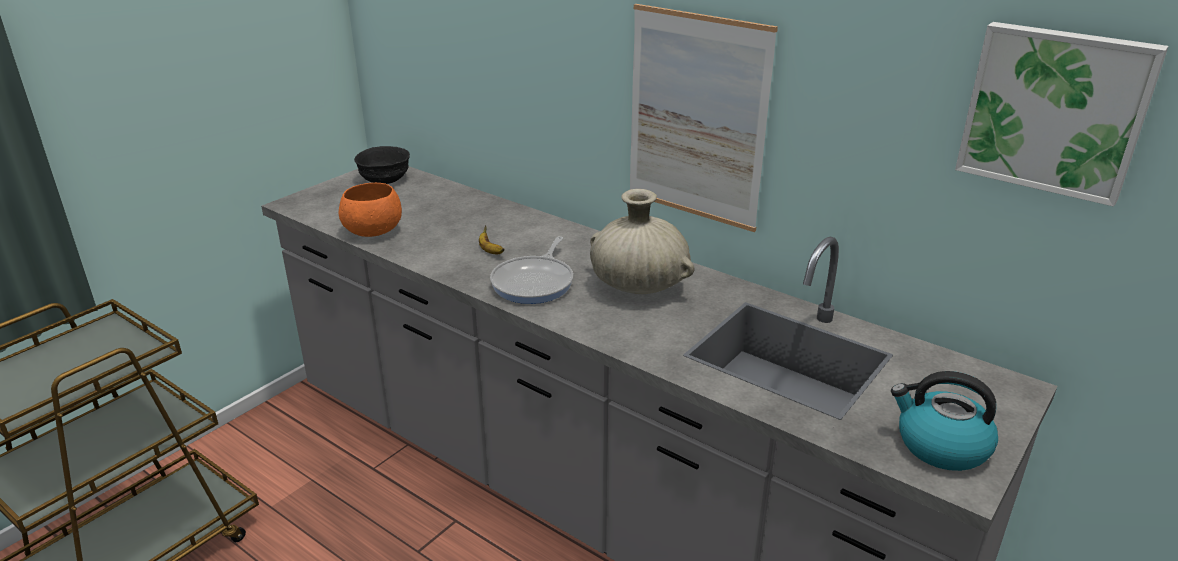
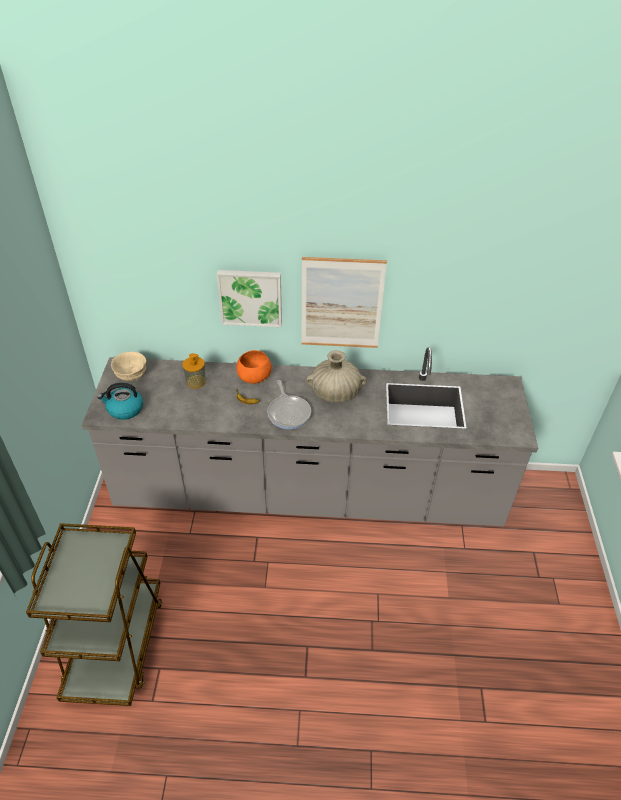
camera: 35 degrees left, 15 degrees up
orange bowl [339,183,402,237] -> orange bowl moved to [236,350,272,384]
black bowl [354,146,410,184] -> beige bowl [111,352,146,381]
kettle [891,371,998,471] -> kettle moved to [97,383,143,420]
picture [955,22,1168,207] -> picture moved to [217,270,282,327]
none -> soap dispenser [182,353,206,388]

